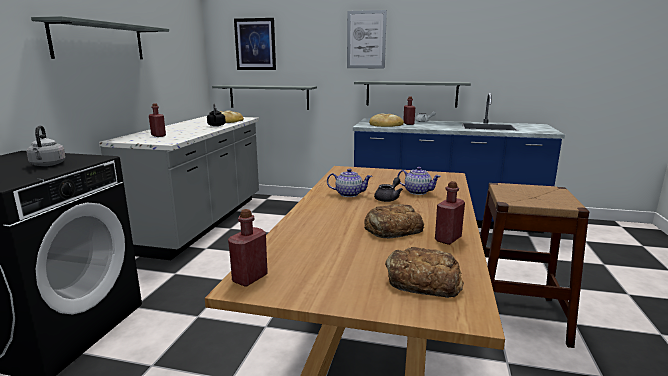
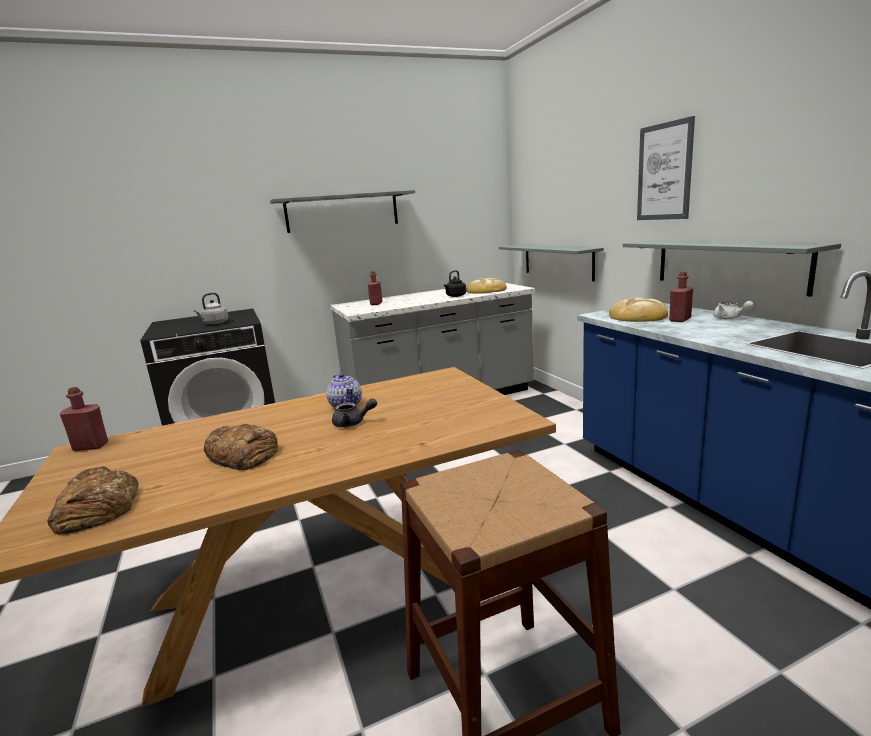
camera: 55 degrees right, 0 degrees up
picture [234,18,276,70] -> none
teapot [397,167,441,195] -> none
red bottle [435,181,465,245] -> none

